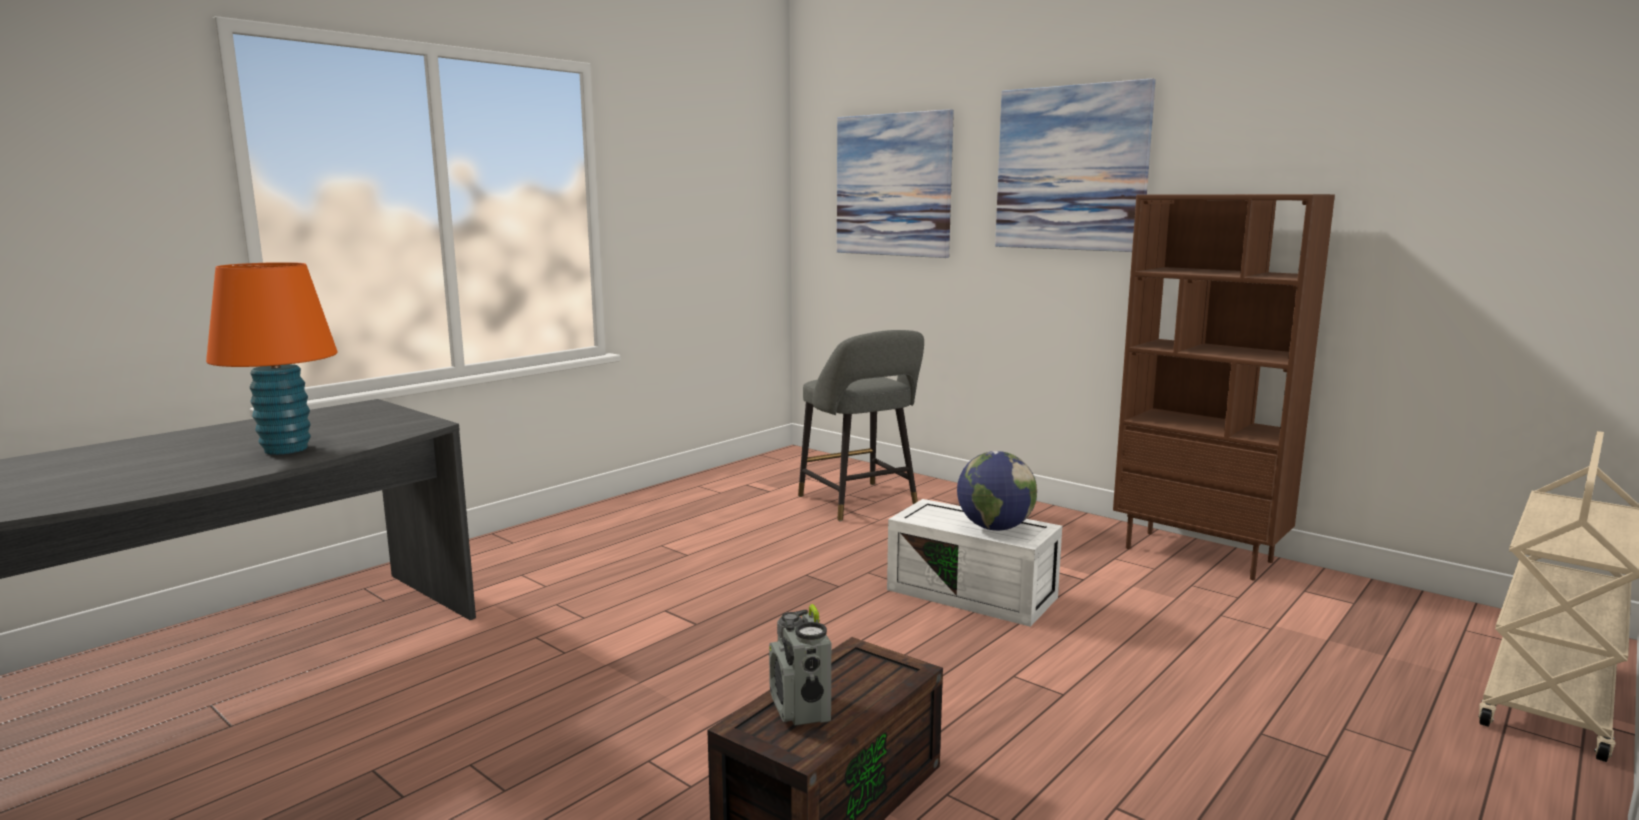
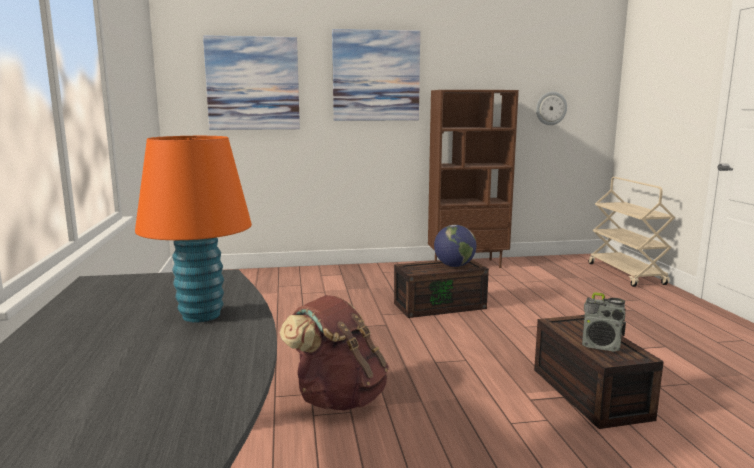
camera: 50 degrees left, 0 degrees up
grey stool [798,330,924,521] -> none
white storage box [887,499,1062,627] -> brown storage box [394,259,489,318]
none -> brown backpack [280,295,389,411]
none -> wall clock [536,92,567,125]

